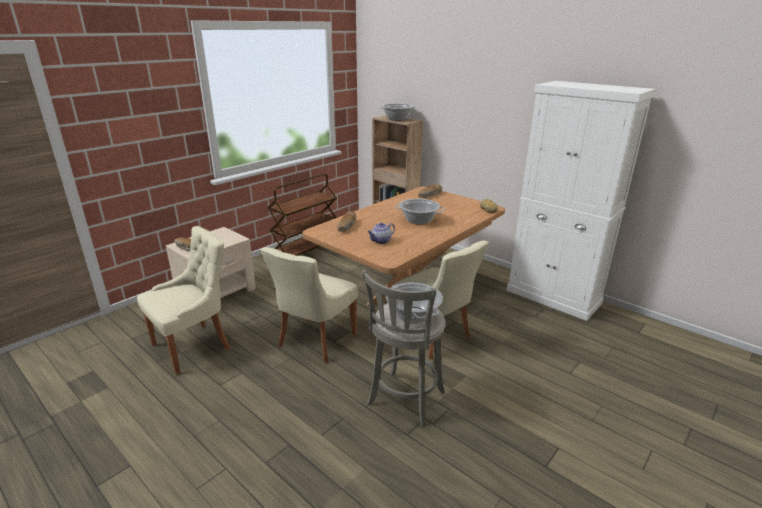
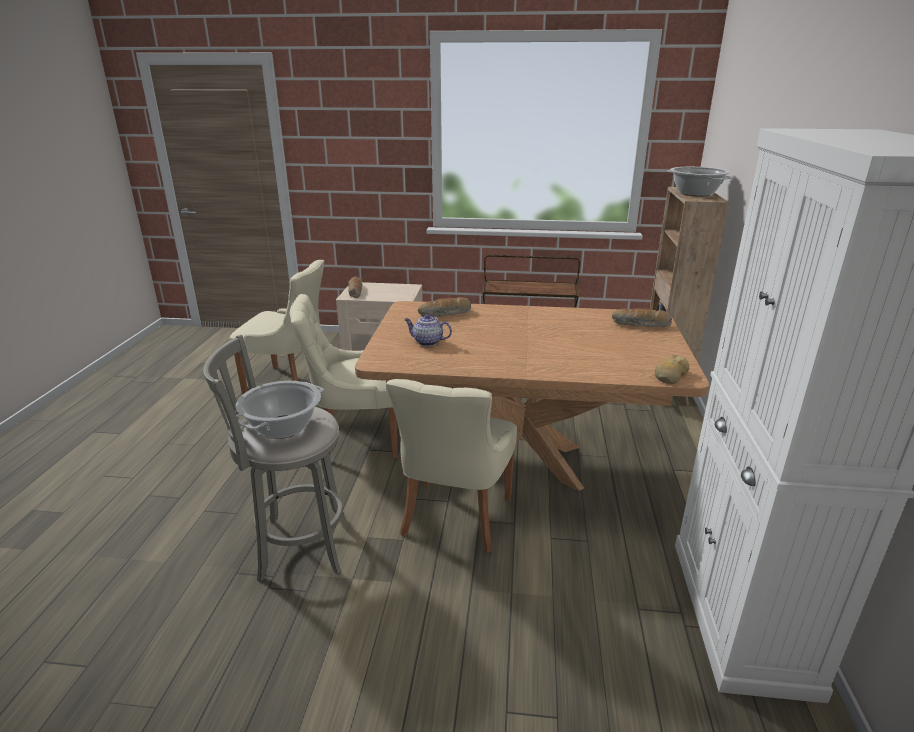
camera: 55 degrees right, 0 degrees up
cooking pot [395,199,444,225] -> none

